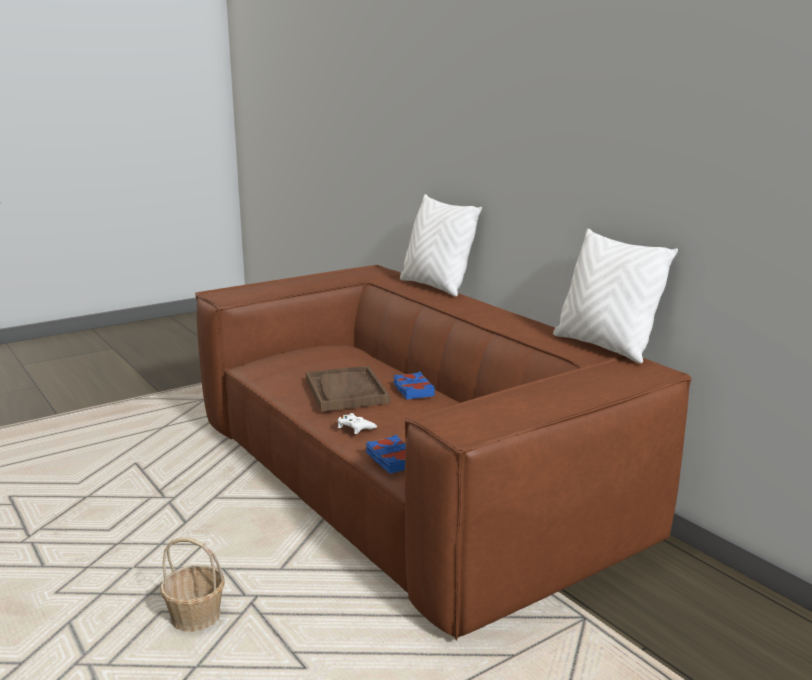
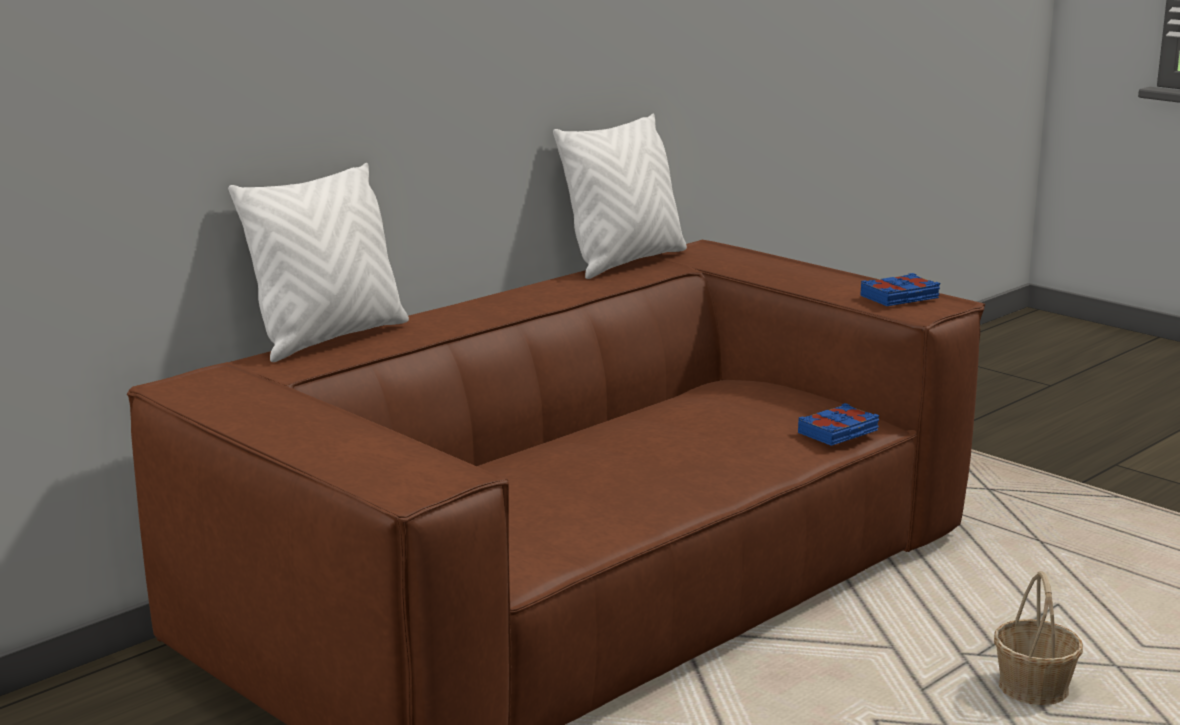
camera: 100 degrees left, 0 degrees up
brown tray [306,366,390,411] -> none
white game controller [338,413,377,434] -> none
blue book [393,372,435,399] -> blue book moved to [860,273,940,306]

